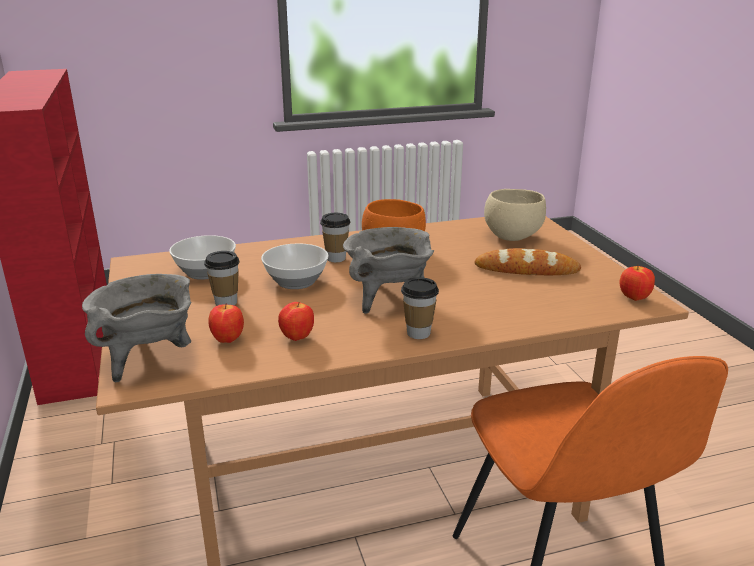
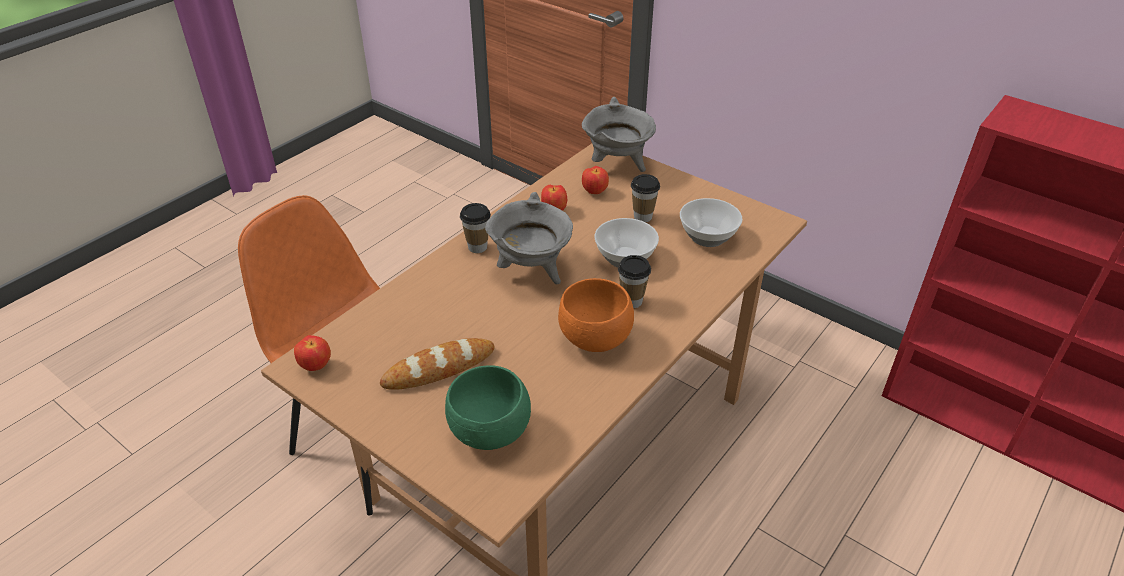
camera: 145 degrees right, 15 degrees up
beige bowl [484,189,546,241] -> green bowl [445,365,531,450]

